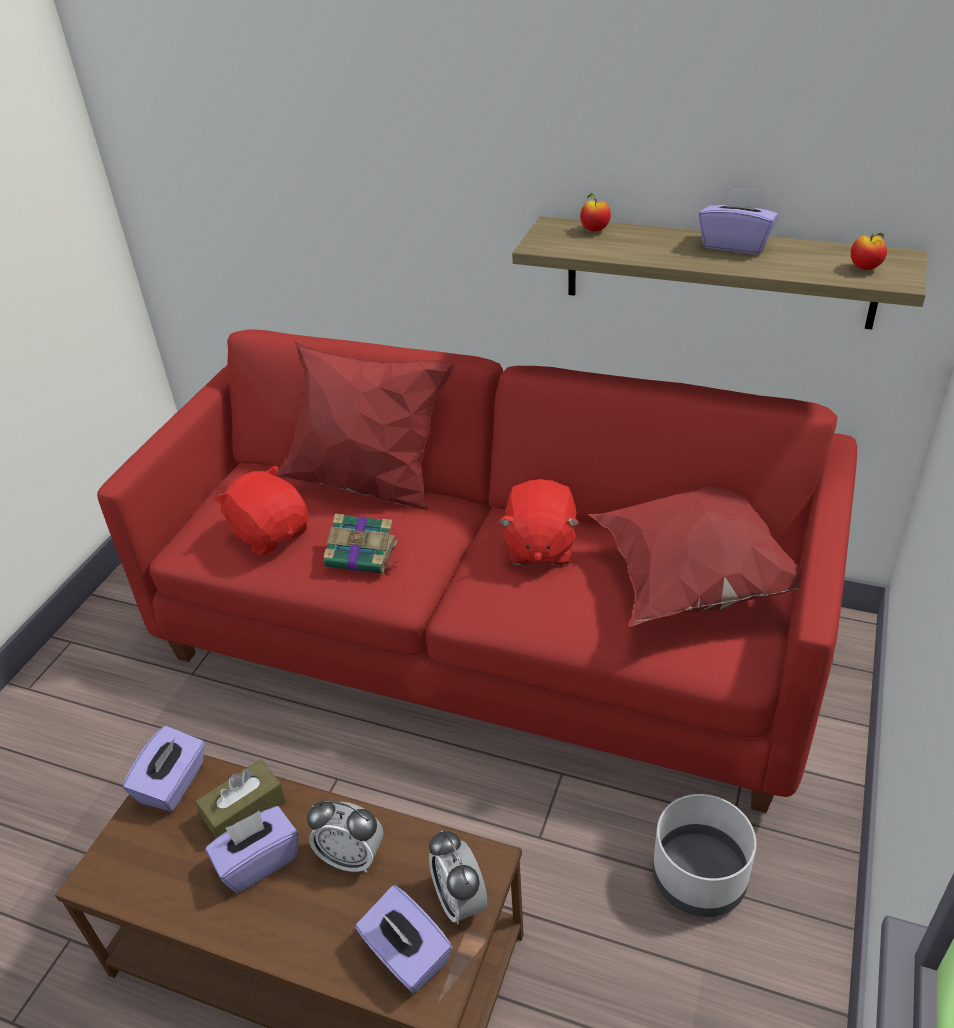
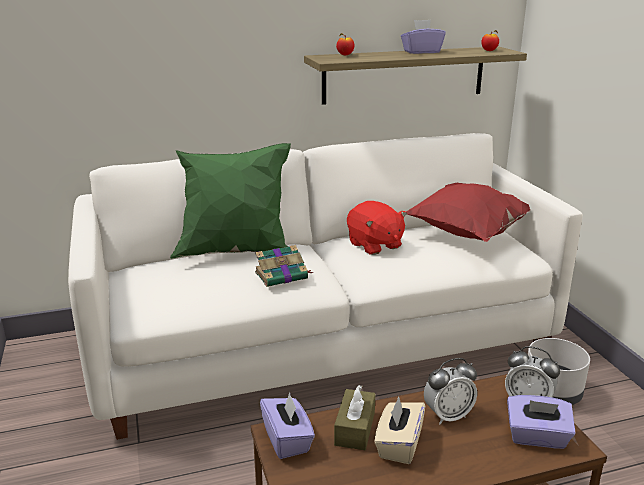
camera: 40 degrees left, 15 degrees down
red sofa [97,329,857,813] -> white sofa [68,133,583,440]
purple tissue box [206,806,299,893] -> beige tissue box [374,396,425,464]
red plush toy [214,465,308,556] -> none
red pillow [276,342,455,510] -> green pillow [170,143,291,259]

